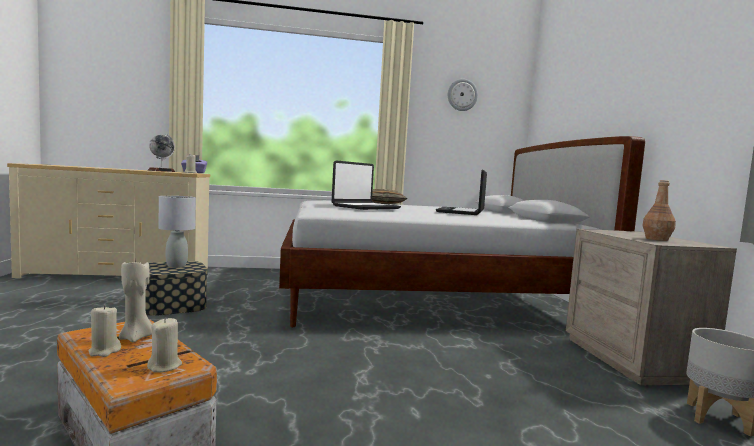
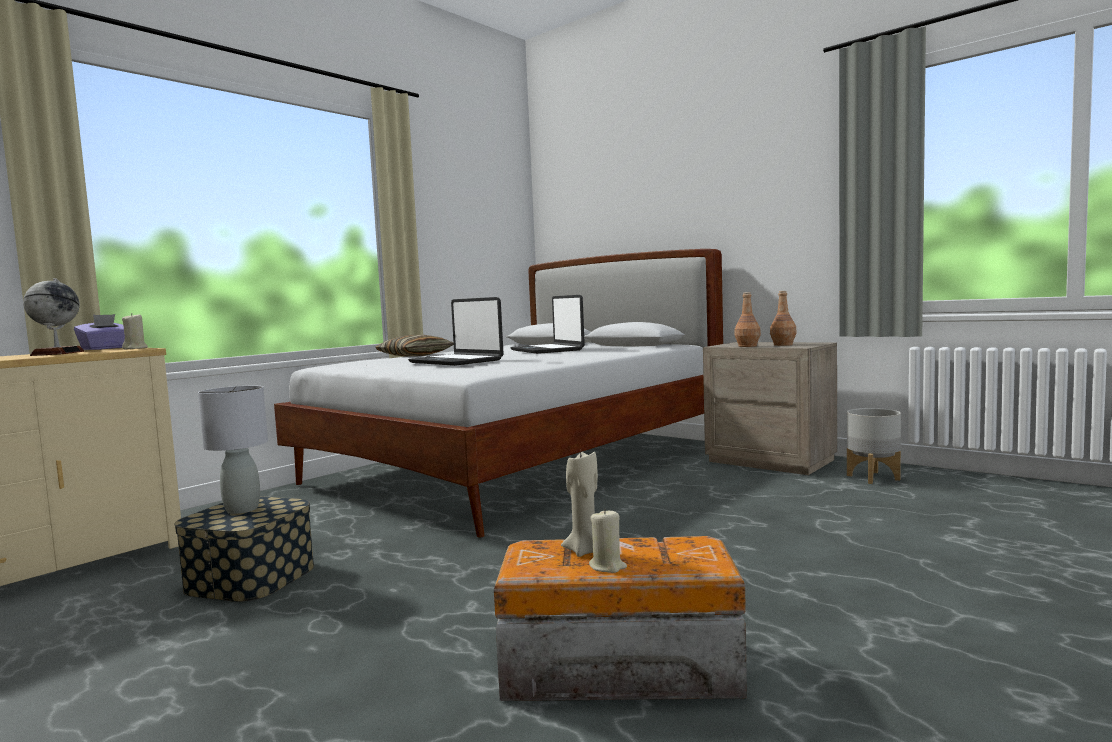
camera: 40 degrees left, 0 degrees up
beige candle [147,318,182,373] -> none
laptop [332,160,401,210] -> laptop turned 135 degrees clockwise [408,297,504,366]
wall clock [448,79,478,111] -> none
none -> brown bottle [734,292,761,347]

